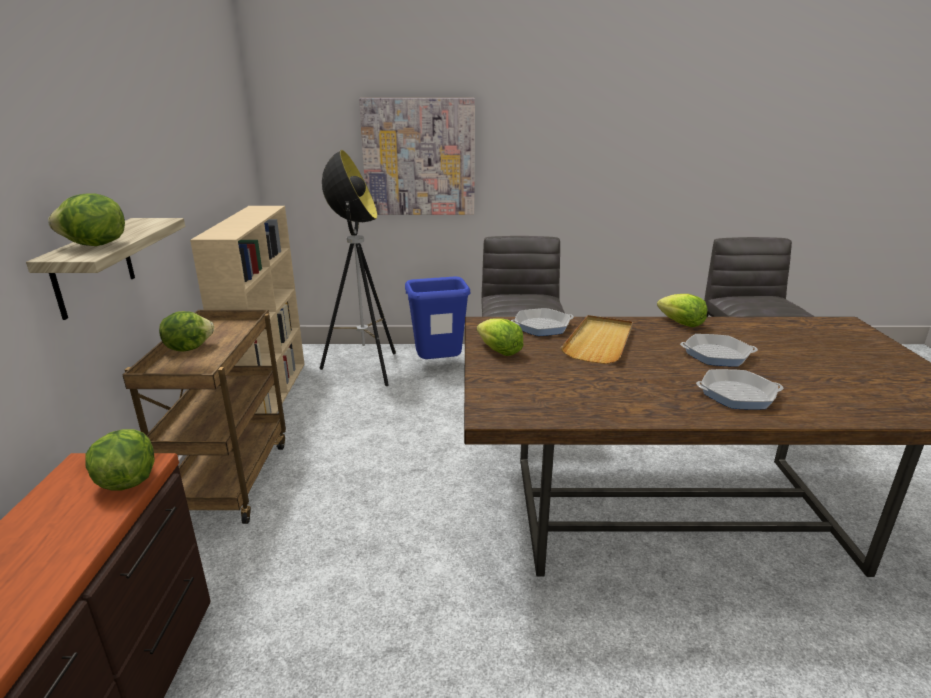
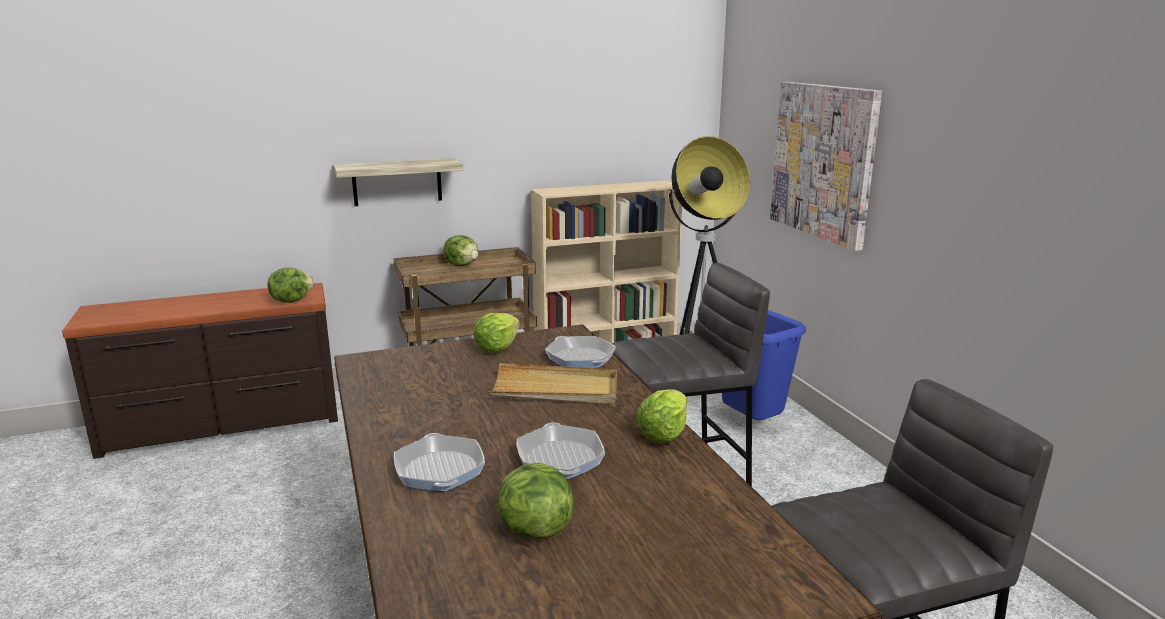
camera: 70 degrees right, 5 degrees down
lettuce [48,193,125,246] -> lettuce moved to [497,463,574,539]

